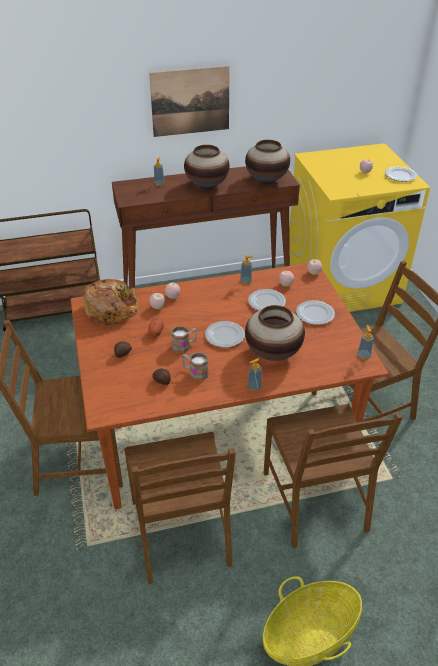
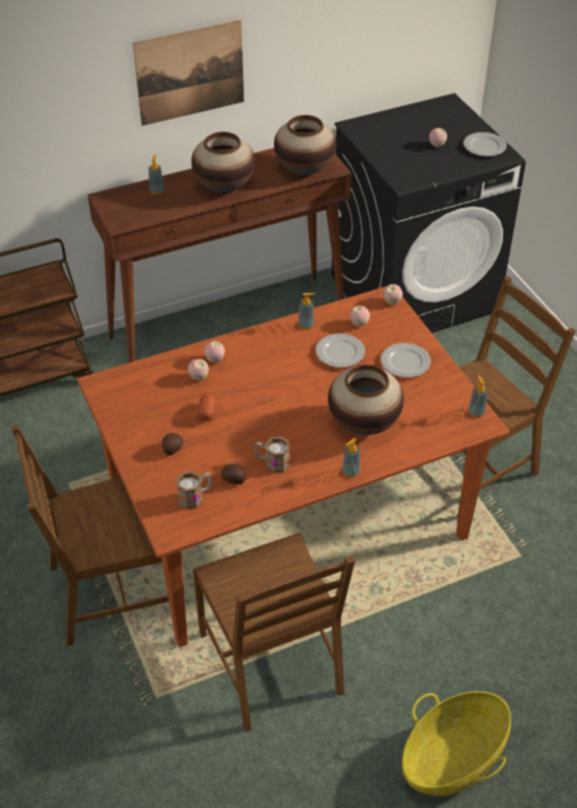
camera: 10 degrees left, 5 degrees up
bread [83,279,138,325] -> none
mug [171,326,197,353] -> mug moved to [176,471,211,510]
plate [205,321,245,348] -> none
brown chair [264,404,403,548] -> none
yellow washing machine [289,143,430,312] -> black washing machine [331,93,526,333]

